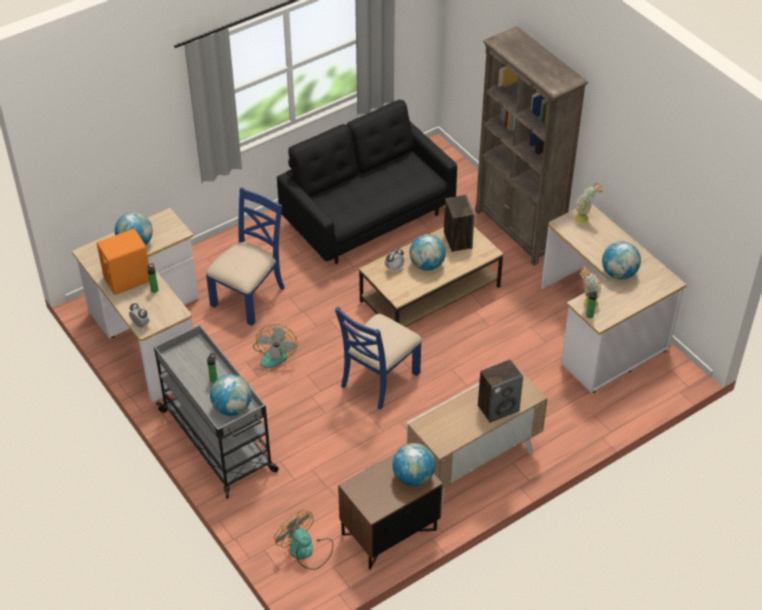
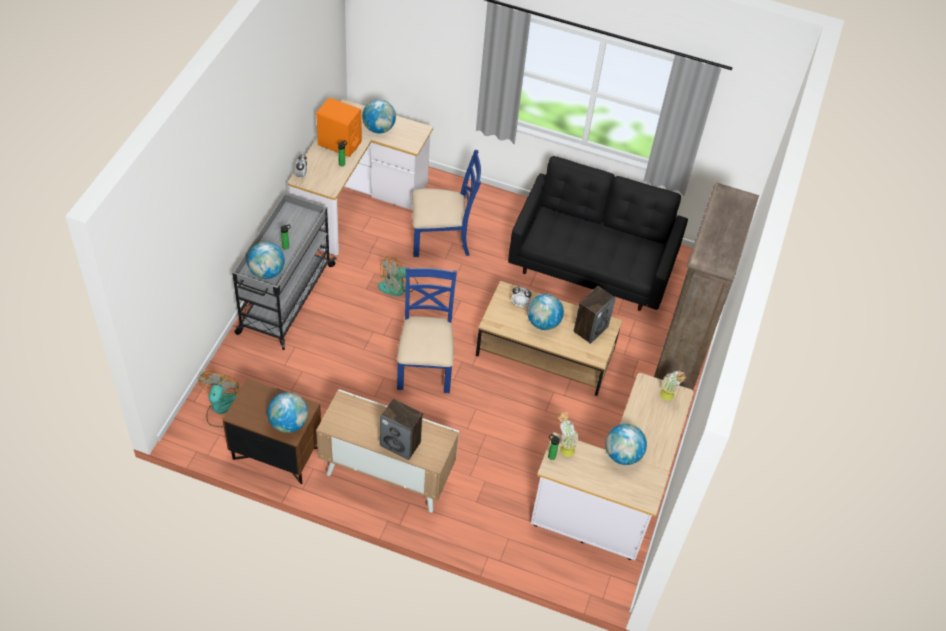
camera: 50 degrees right, 5 degrees up
blue chair [335,307,422,410] -> blue chair turned 90 degrees clockwise [397,267,457,393]

